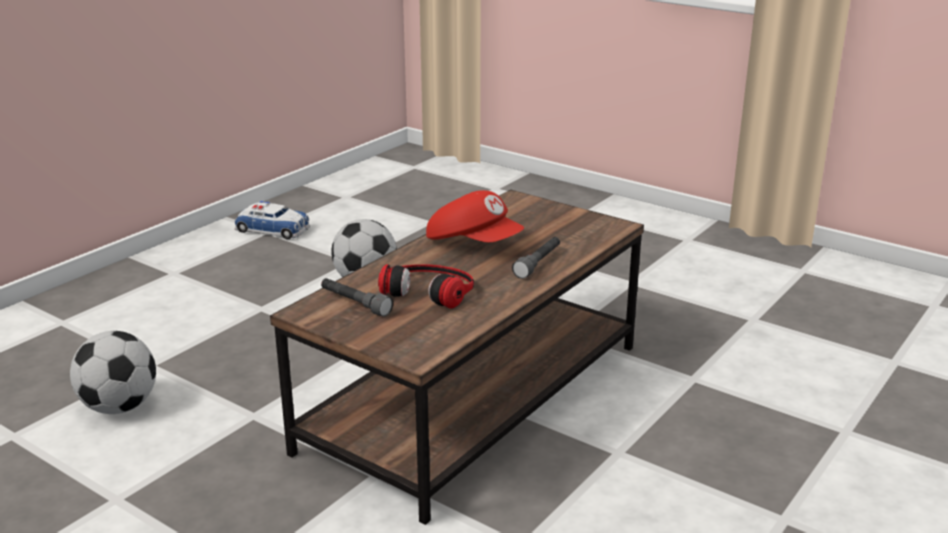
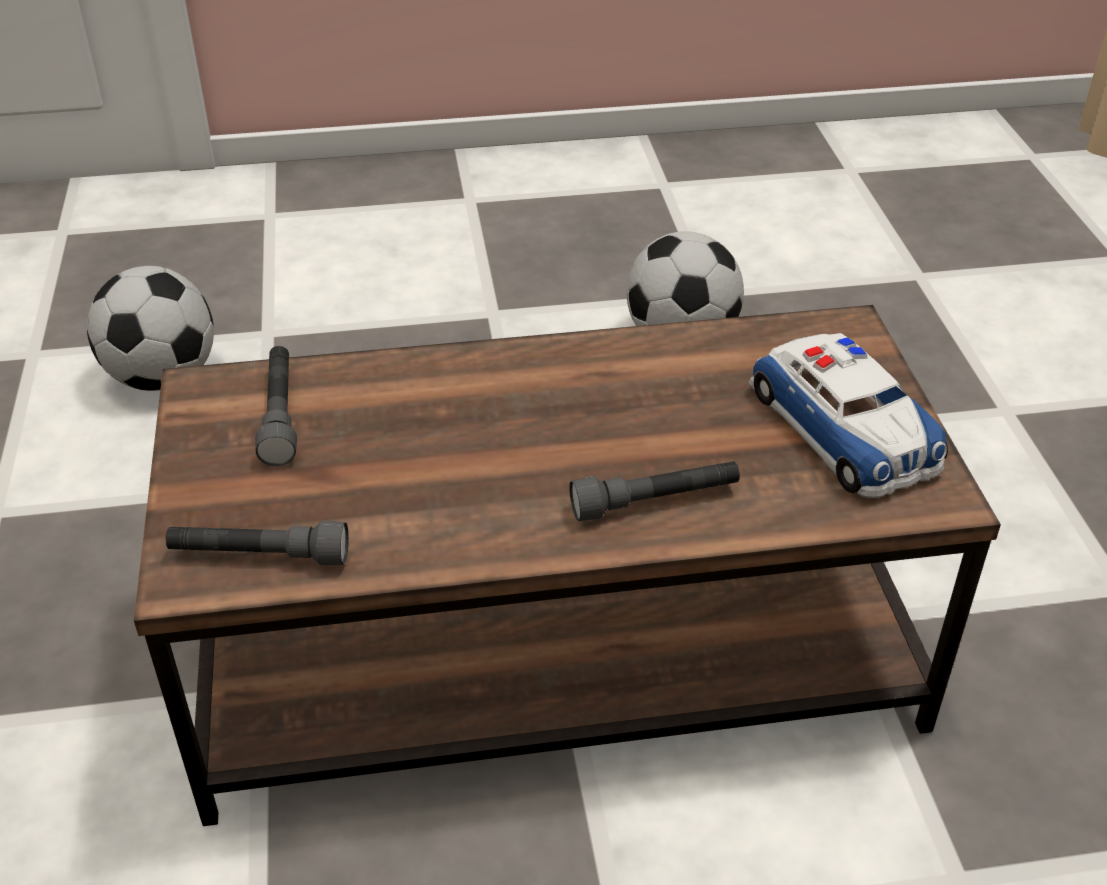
camera: 45 degrees right, 15 degrees up
toy car [235,201,310,239] -> toy car moved to [749,333,948,498]
headphones [378,264,474,309] -> none
red cap [426,190,524,242] -> none
none -> grey flashlight [165,520,349,565]

